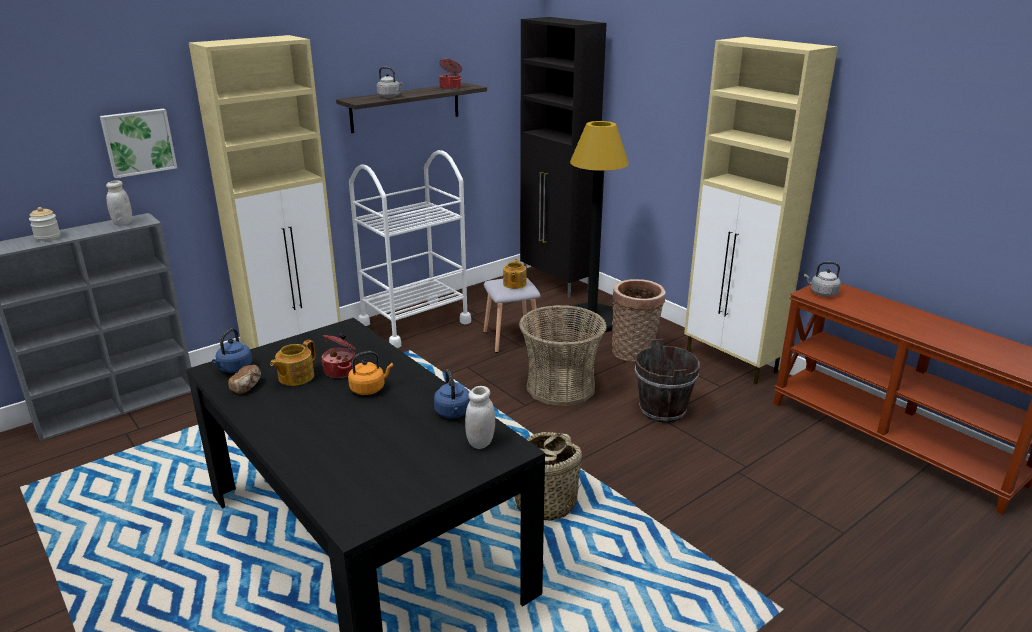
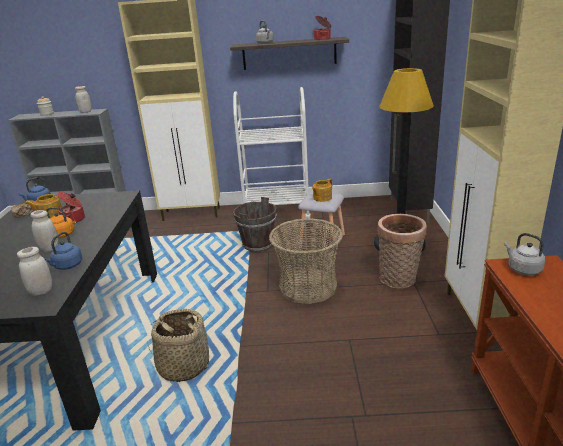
camera: 40 degrees right, 0 degrees up
picture [100,109,177,178] -> none
brown bucket [635,339,700,423] -> brown bucket moved to [233,197,277,252]
none -> white jar [30,210,59,252]

